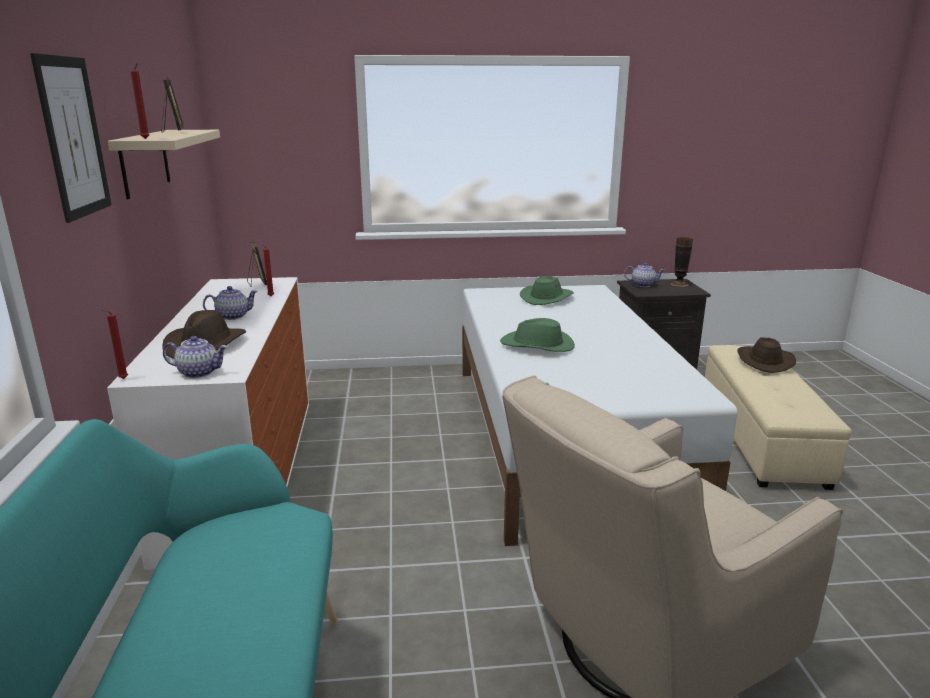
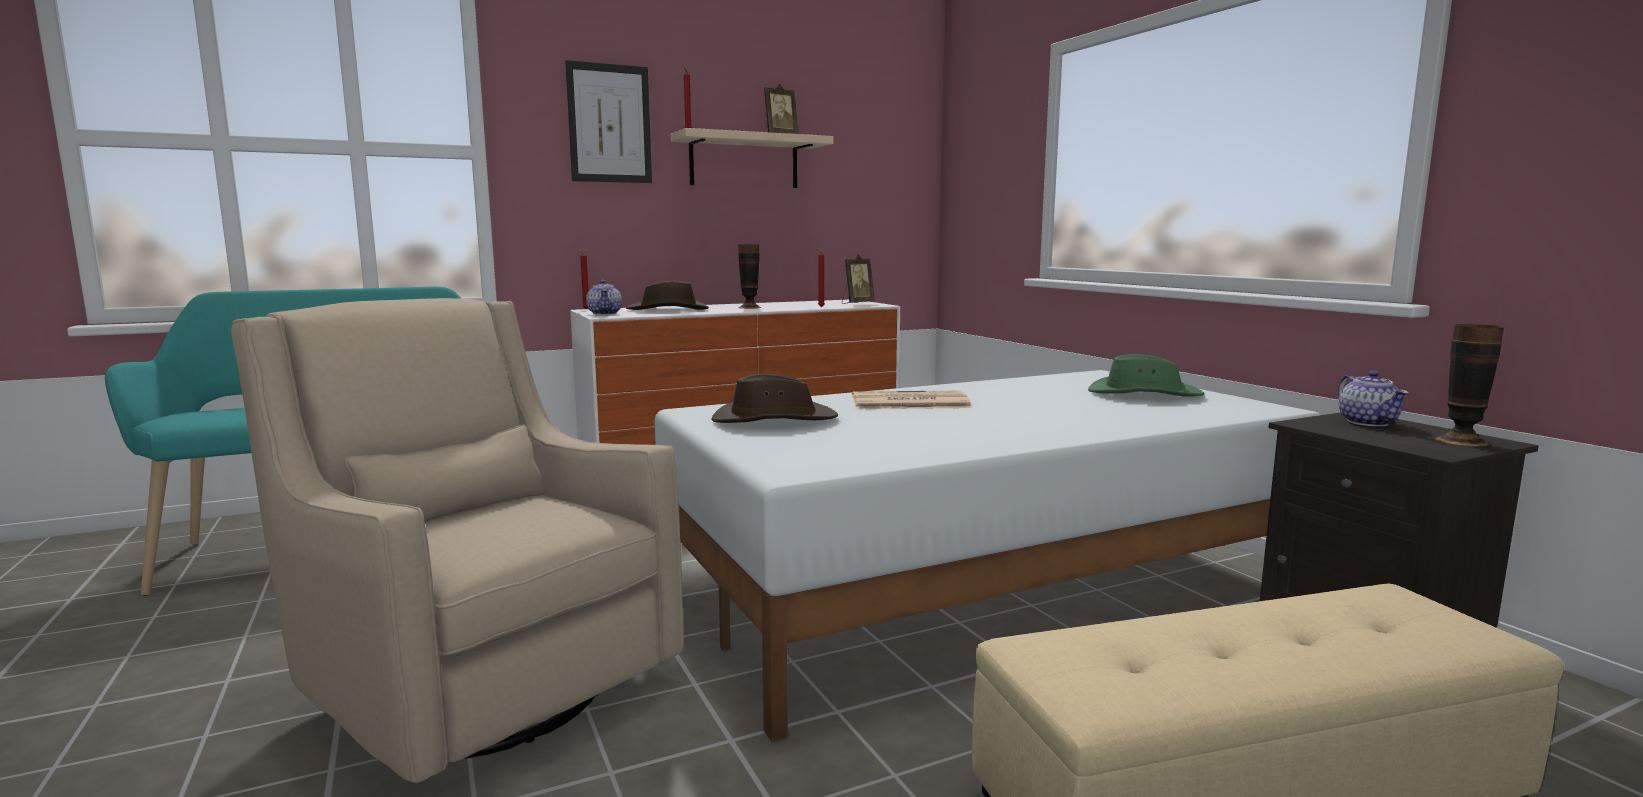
camera: 70 degrees right, 10 degrees down
teapot [203,286,258,320] -> vase [738,244,761,309]
green hat [500,318,575,352] -> newspaper [852,391,971,409]
brown hat [738,337,796,373] -> brown hat moved to [711,374,838,423]

